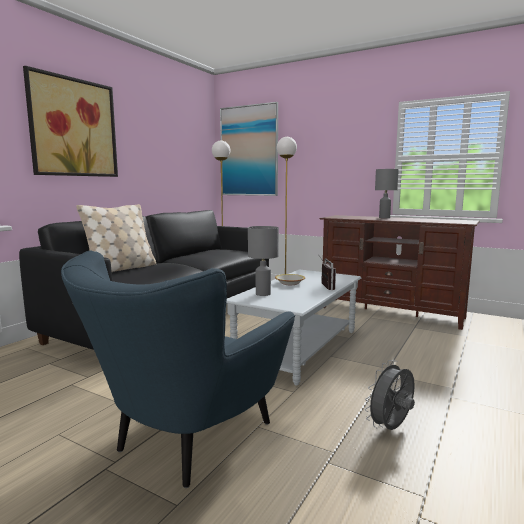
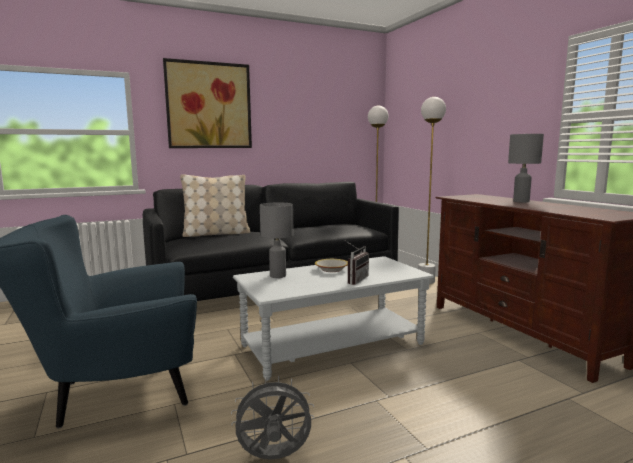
camera: 35 degrees right, 0 degrees up
picture [220,102,278,196] -> none

